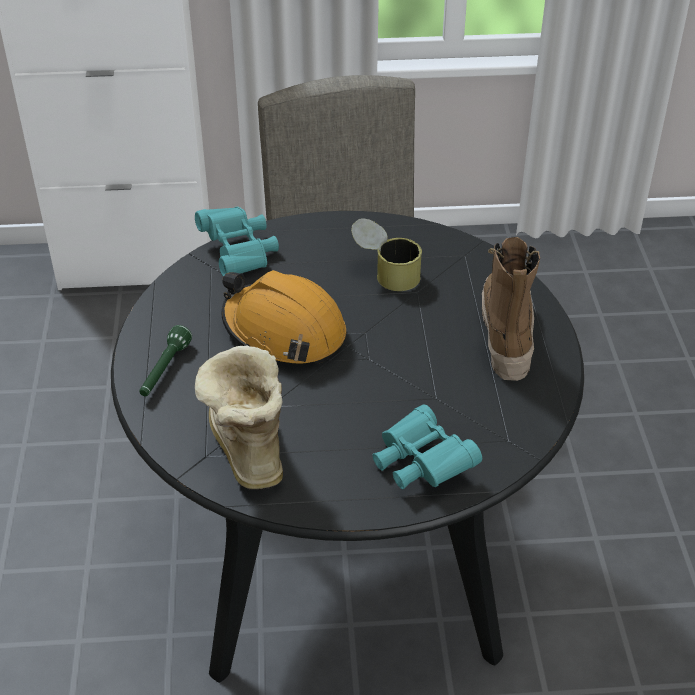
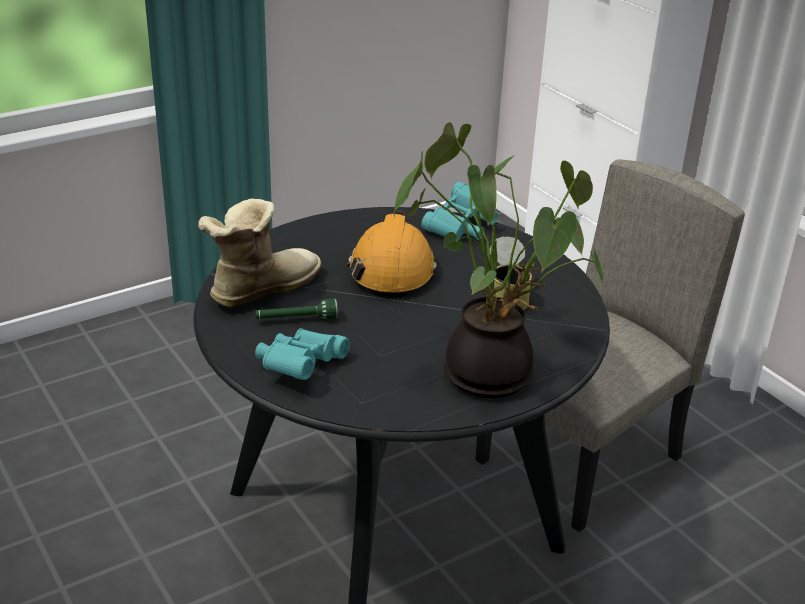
camera: 60 degrees right, 10 degrees down
green flashlight [139,325,192,396] -> green flashlight moved to [255,299,338,319]
boot [482,237,540,381] -> potted plant [394,122,603,398]

